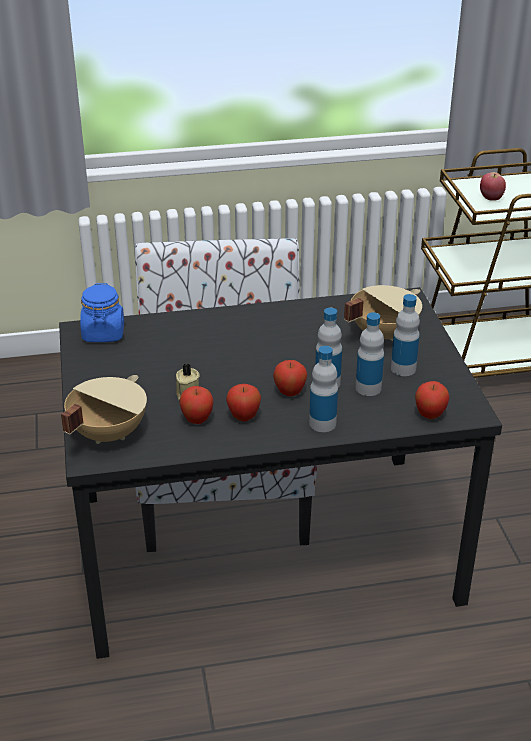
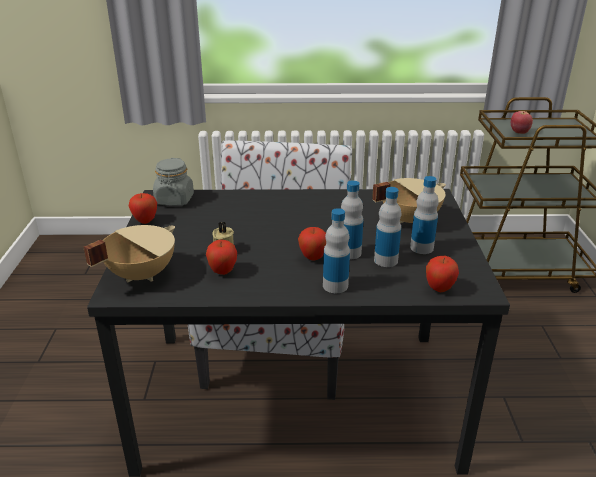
camera: 10 degrees right, 5 degrees down
blue jar [80,283,124,342] -> grey jar [153,158,194,206]
apple [226,384,261,421] -> apple moved to [129,193,157,224]

